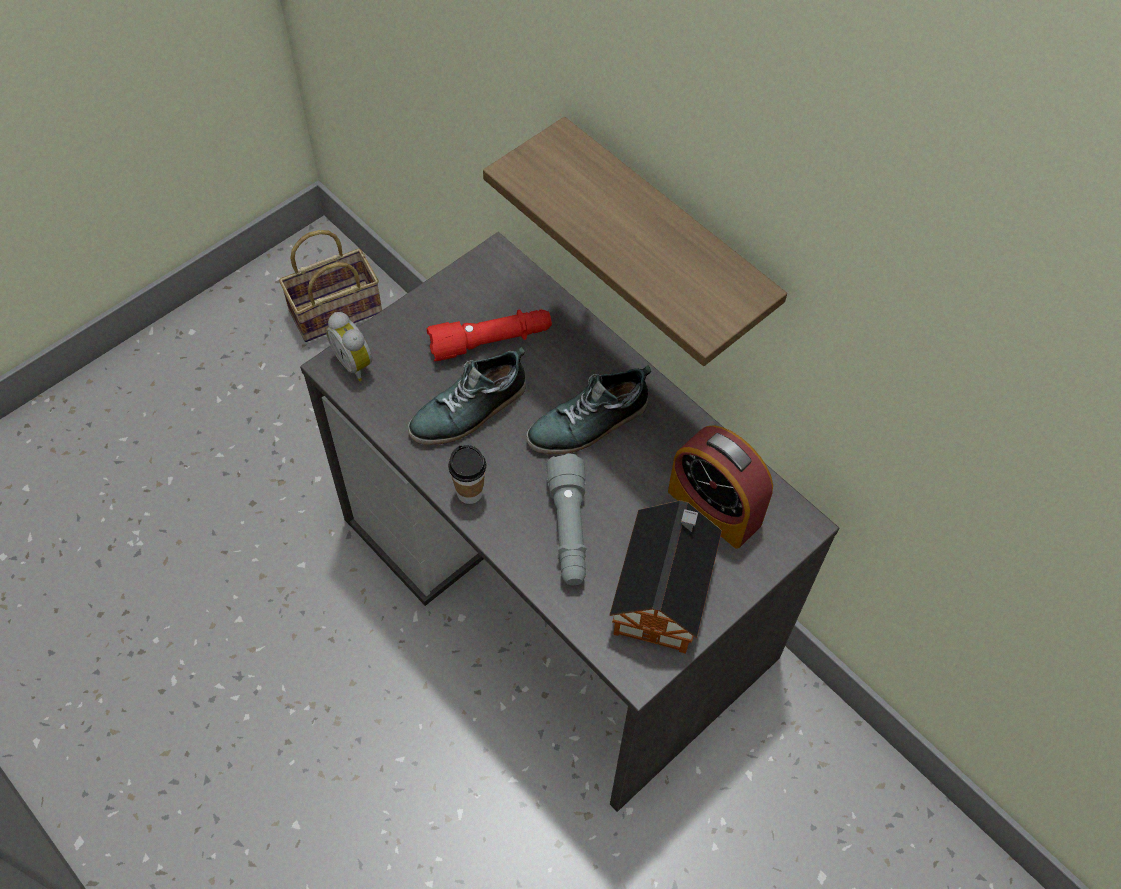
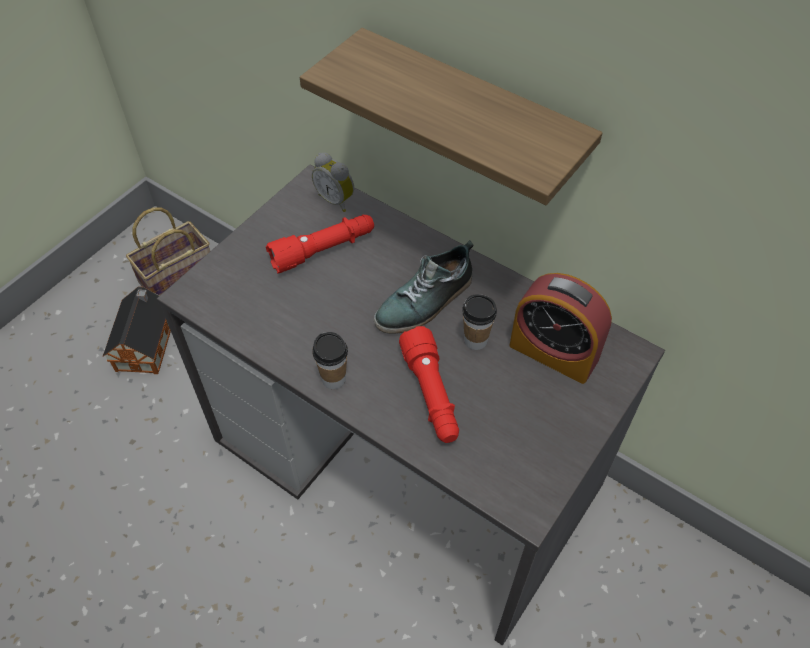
camera: 10 degrees left, 5 degrees down
alarm clock [326,312,372,381] -> alarm clock moved to [312,153,354,212]
shoe [408,347,526,445] -> none
grey flashlight [546,453,587,585] -> red flashlight [399,326,459,443]
toy house [609,500,722,654] -> toy house moved to [102,286,171,374]
none -> cup [462,294,497,350]

